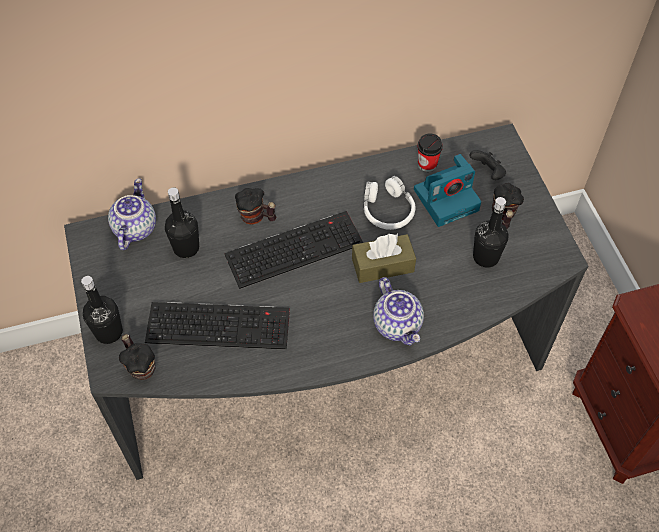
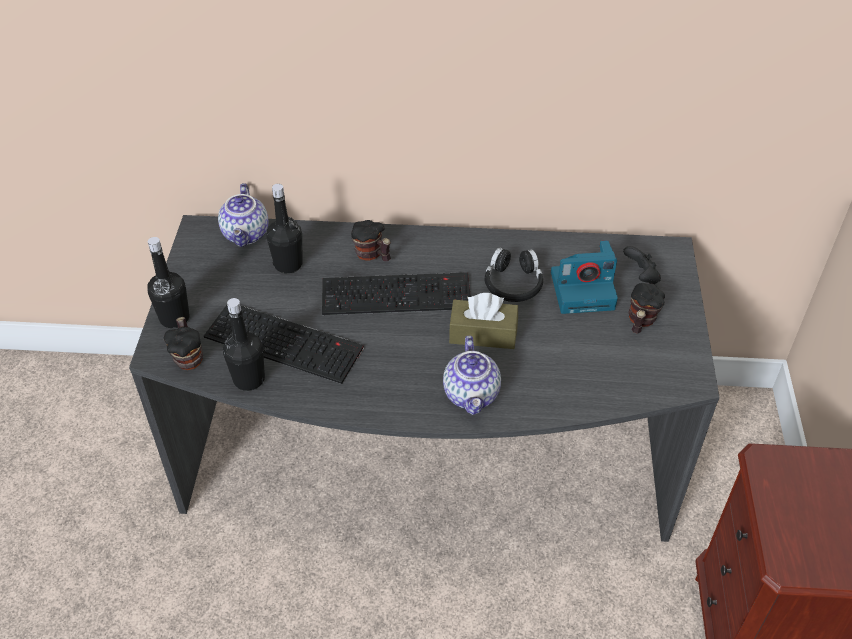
camera: 20 degrees right, 10 degrees down
teapot [108,178,156,250] -> teapot turned 150 degrees clockwise [218,183,268,247]
white headphones [364,176,415,230] -> black headphones [485,248,543,302]
cup [417,134,443,172] -> none
black bottle [473,197,509,268] -> black bottle moved to [223,298,265,391]

